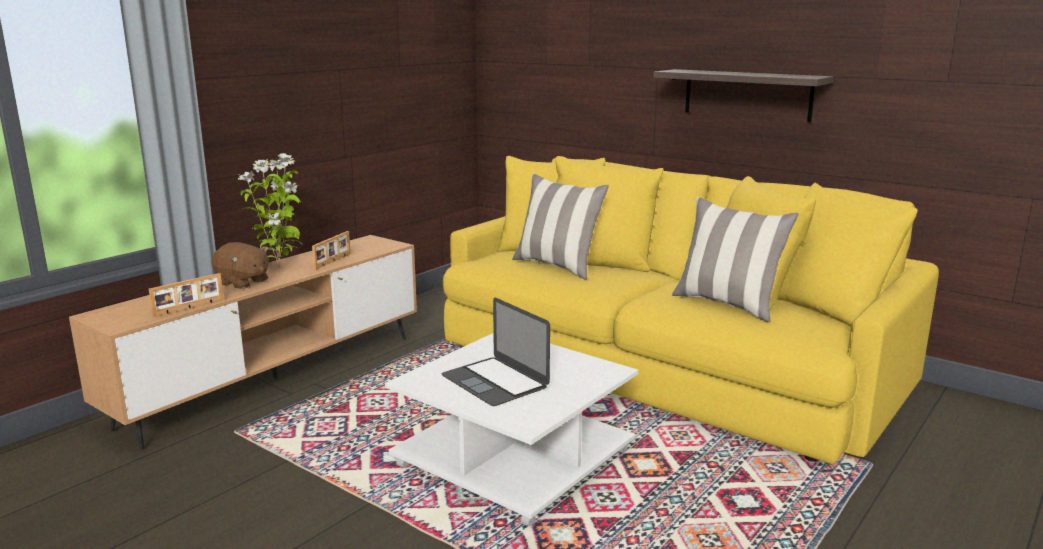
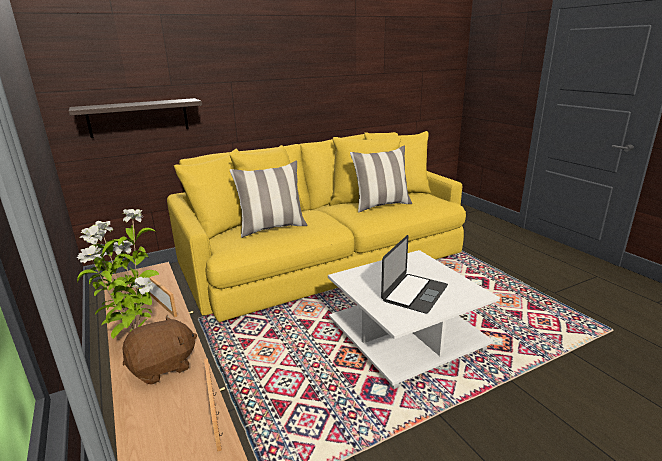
camera: 65 degrees left, 5 degrees up
laptop [442,298,550,406] -> laptop turned 45 degrees counterclockwise [381,235,448,314]
shelf [653,69,834,122] -> shelf moved to [69,98,202,138]

